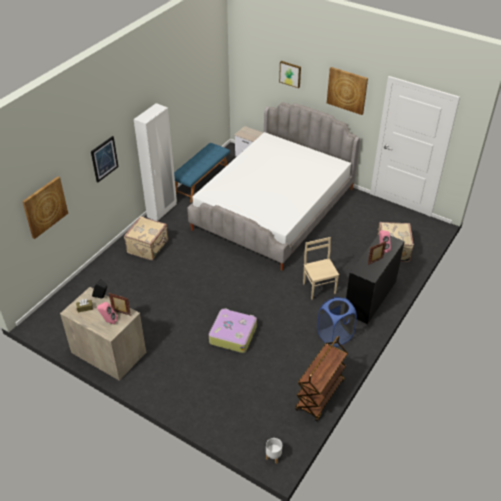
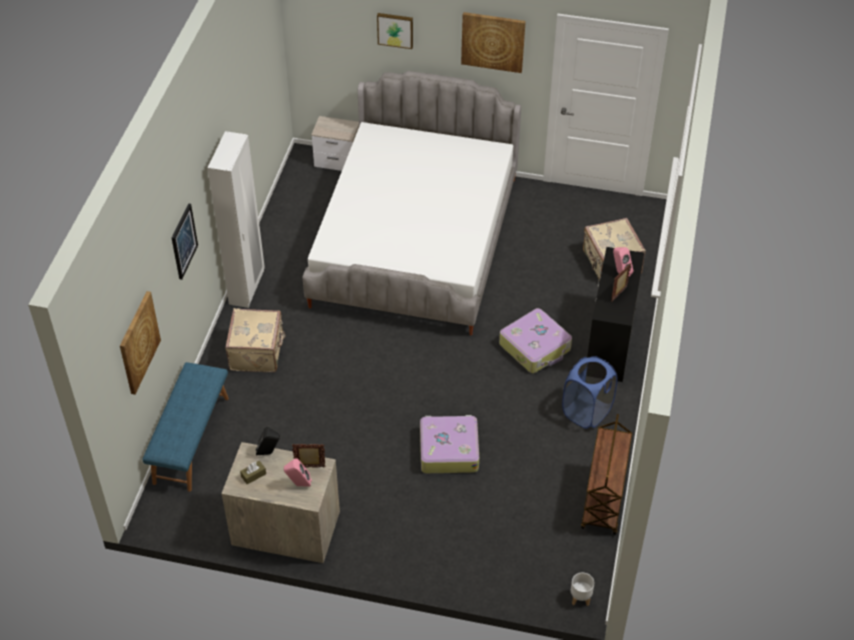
camera: 20 degrees left, 5 degrees up
blue bench [174,143,230,203] -> blue bench moved to [142,362,229,492]
beige chair [303,237,339,300] -> suitcase [499,308,572,373]

